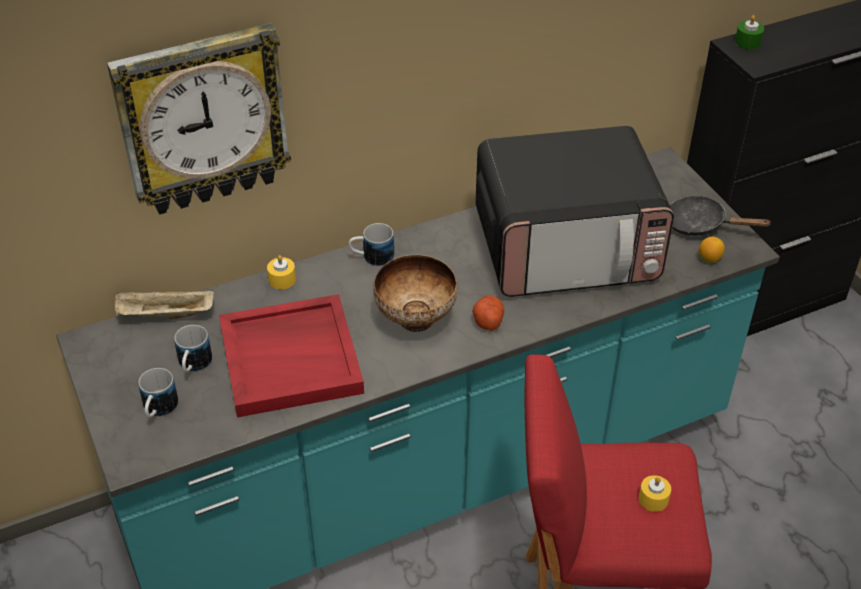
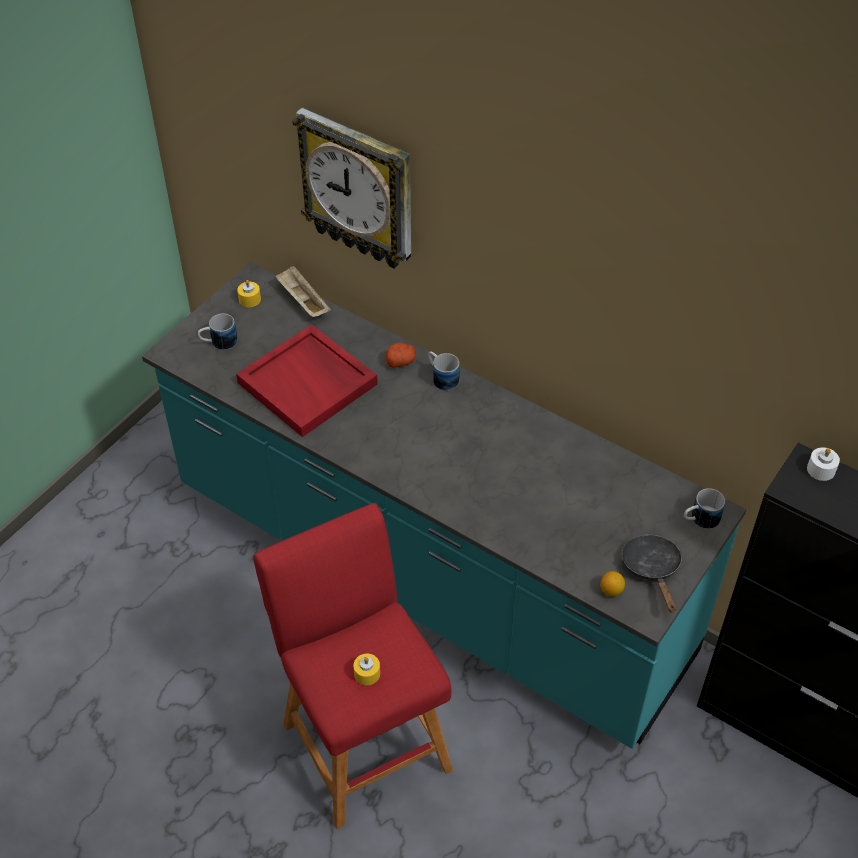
camera: 60 degrees right, 5 degrees up
mug [174,325,212,372] -> mug moved to [684,488,725,529]
yellow candle [267,255,296,289] -> yellow candle moved to [237,280,261,307]
bowl [373,255,458,332] -> none
potato [472,295,504,331] -> potato moved to [385,343,416,368]
microwave [475,126,674,297] -> none
green candle [735,15,764,49] -> white candle [807,447,840,481]

